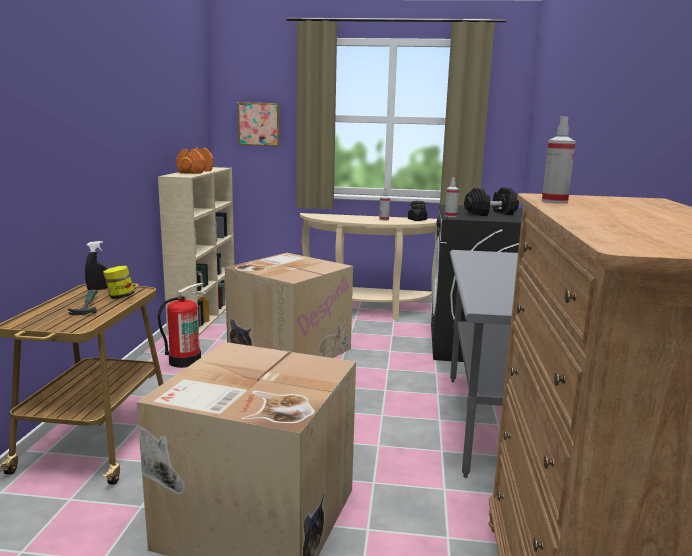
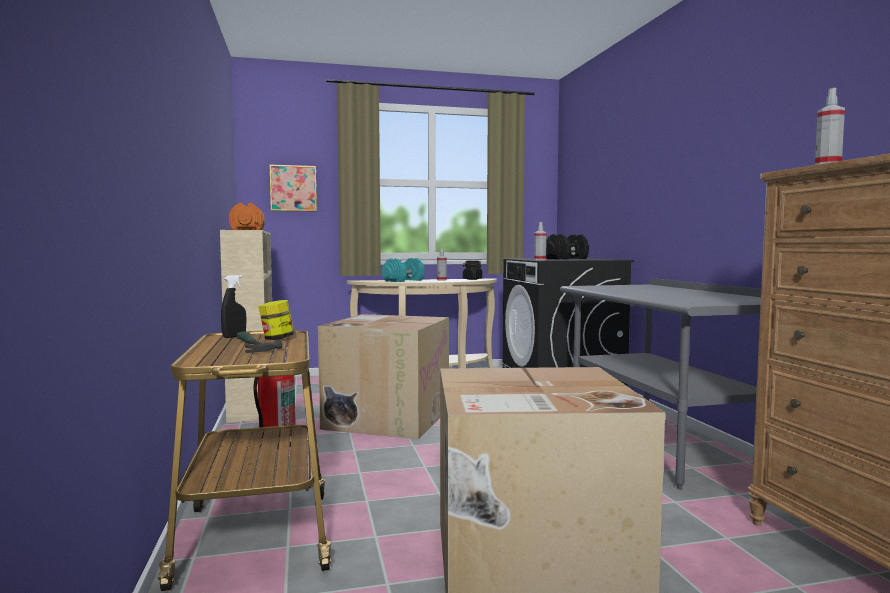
camera: 20 degrees left, 10 degrees down
none -> turquoise dumbbell [382,258,425,282]

